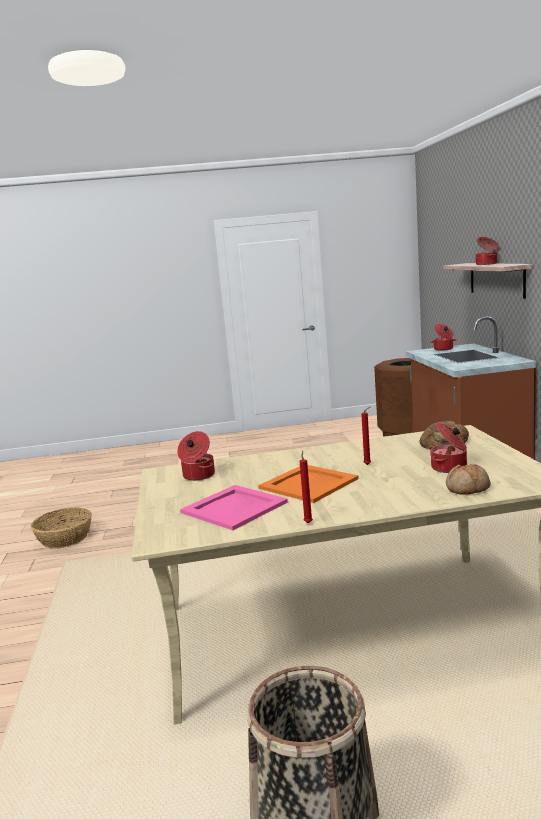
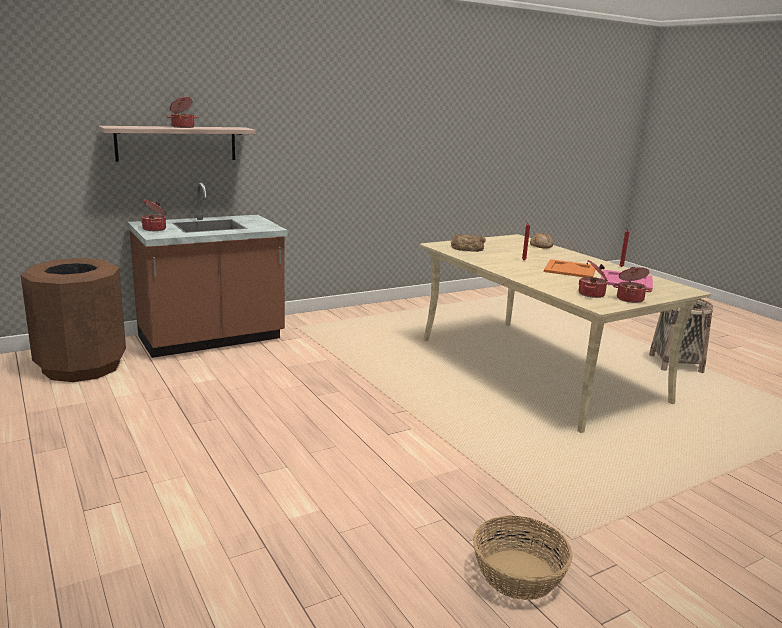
camera: 115 degrees left, 5 degrees up
cooking pot [430,422,467,473] -> cooking pot moved to [612,267,652,303]

